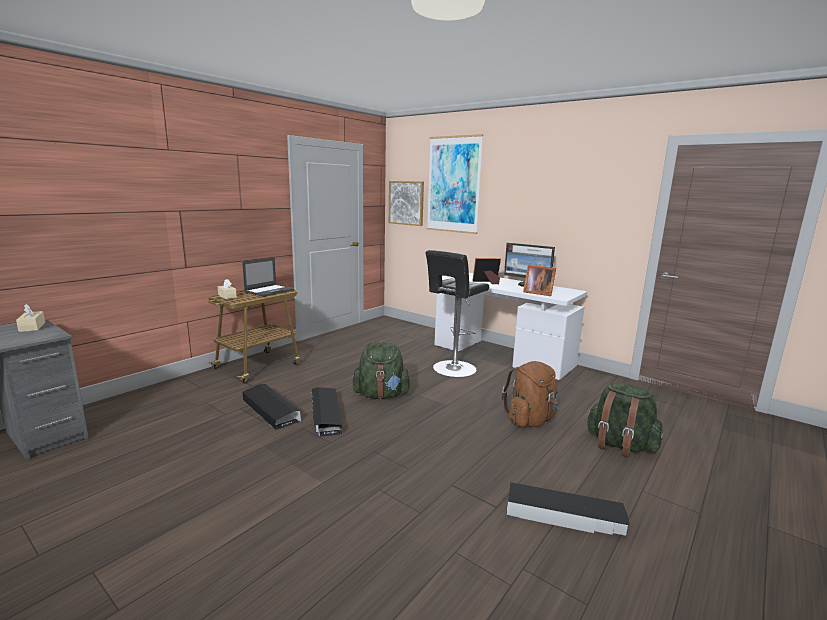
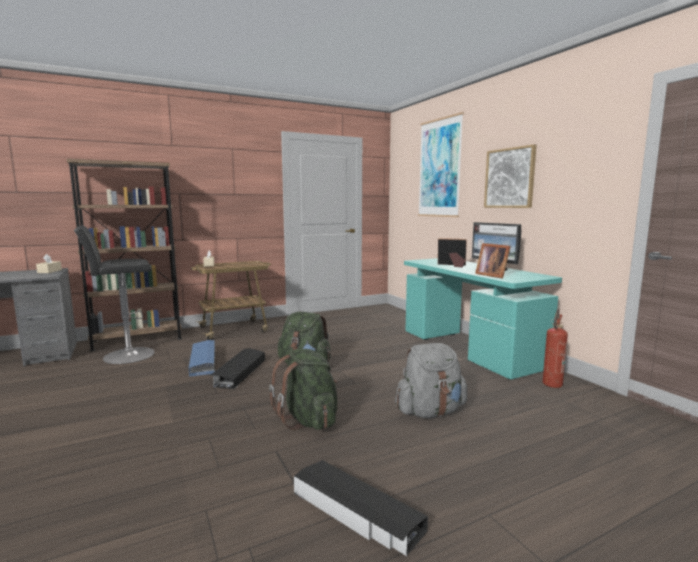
camera: 25 degrees right, 5 degrees down
laptop [242,257,294,297] -> none
black storage box [243,384,301,430] -> blue storage box [189,340,215,376]
picture [389,181,424,226] -> picture moved to [484,144,537,208]
black stool [425,250,489,377] -> black stool moved to [74,225,154,364]
white desk [434,273,587,380] -> turquoise desk [404,258,562,380]
brown backpack [501,361,558,427] -> grey backpack [395,343,467,418]
green backpack [587,383,663,458] -> green backpack moved to [269,349,337,430]
none -> brown bookcase [67,159,182,351]
none -> fire extinguisher [542,309,568,388]

